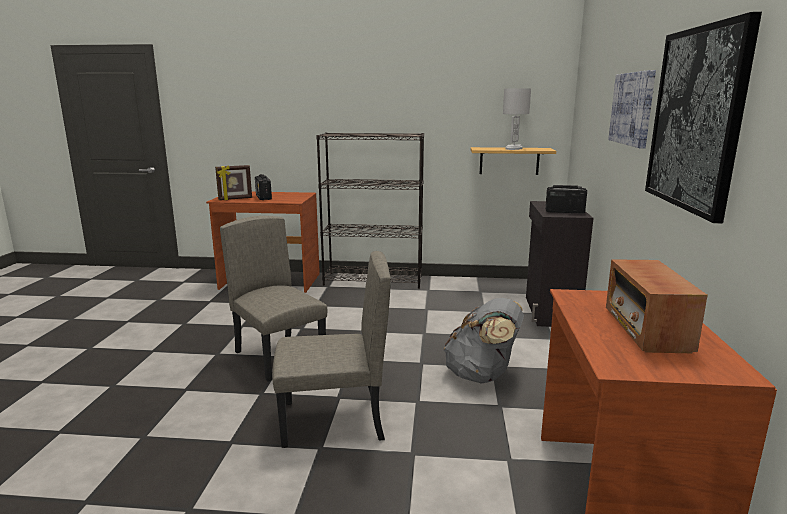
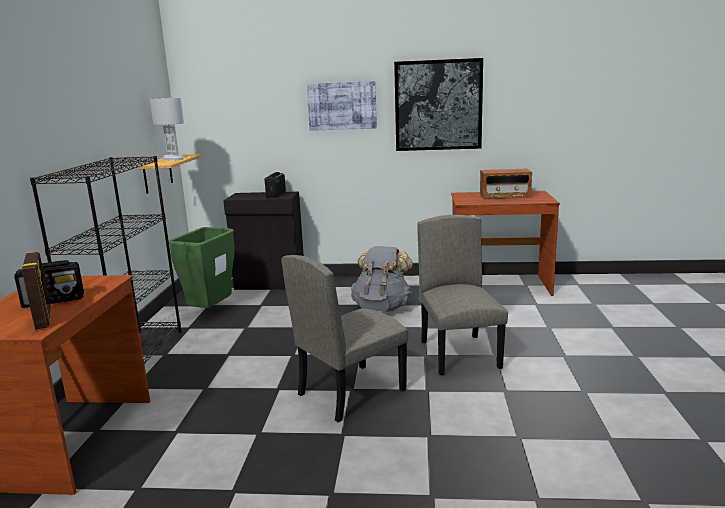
camera: 90 degrees left, 0 degrees up
none -> green trash can [169,227,234,308]

